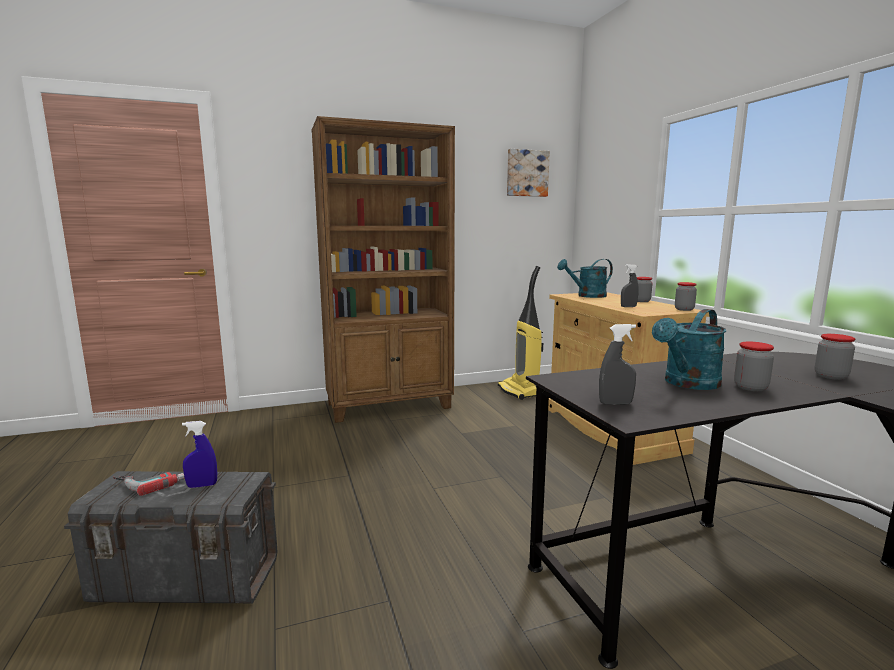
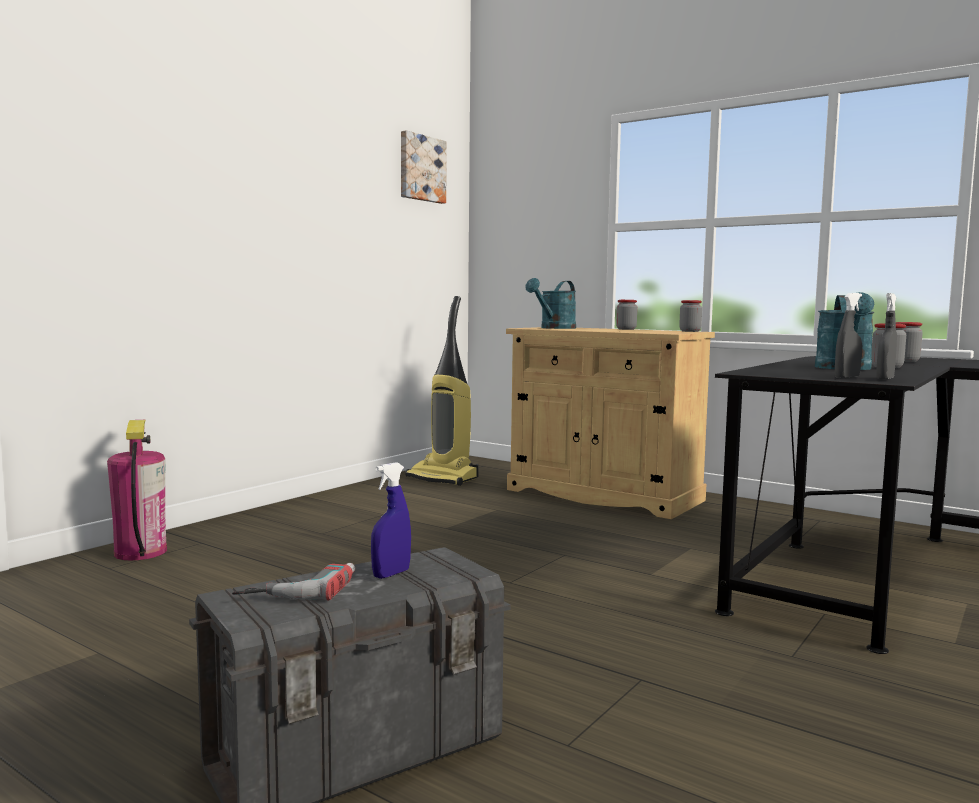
camera: 35 degrees left, 5 degrees down
brown bookcase [312,116,455,423] -> none
grey spray bottle [621,264,639,307] -> grey spray bottle moved to [876,293,897,380]
none -> fire extinguisher [107,420,167,560]

